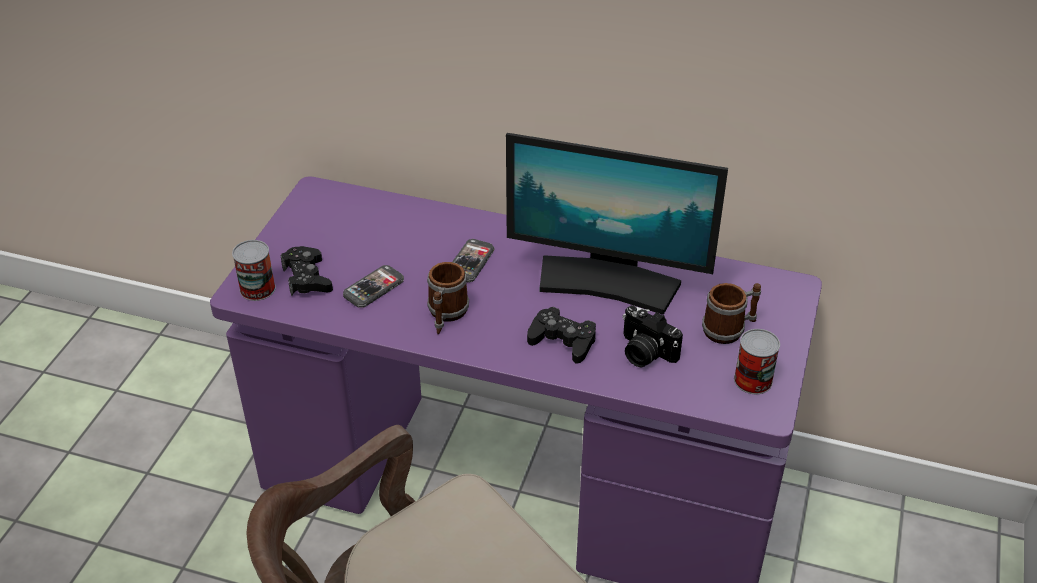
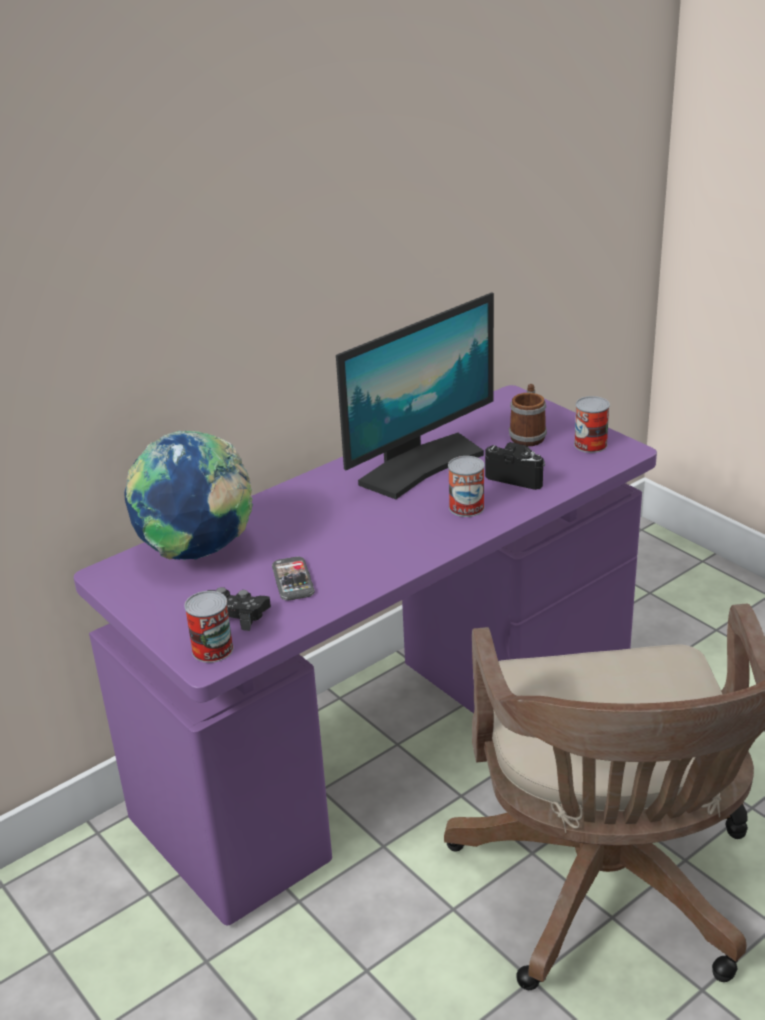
camera: 55 degrees left, 10 degrees down
mug [427,262,469,334] -> none
phone [453,239,495,282] -> none
black game controller [527,307,596,364] -> can [448,456,485,517]
camera [622,305,683,367] -> camera turned 135 degrees counterclockwise [485,442,545,490]
none -> globe [124,431,253,560]

